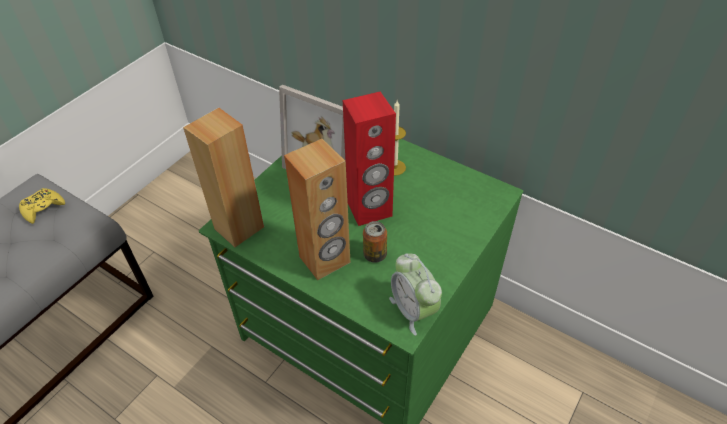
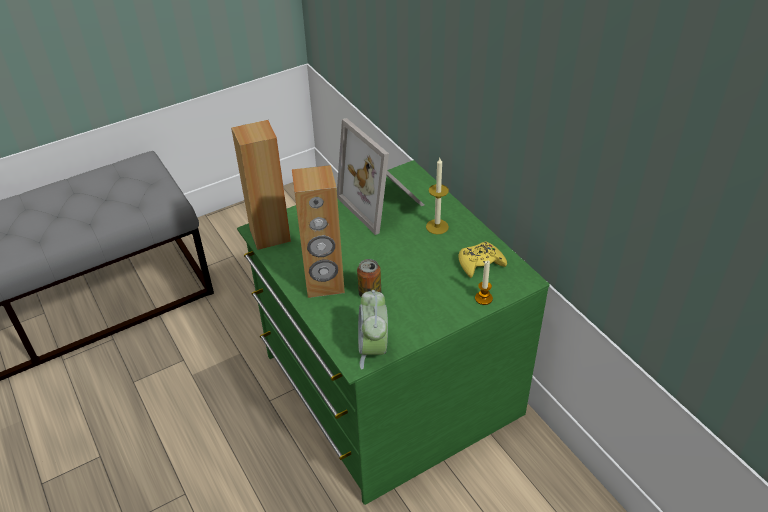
camera: 25 degrees right, 5 degrees down
yellow game controller [19,188,65,224] -> yellow game controller moved to [458,241,507,278]
red speaker [343,92,396,226] -> none
none -> candle [475,261,493,305]

